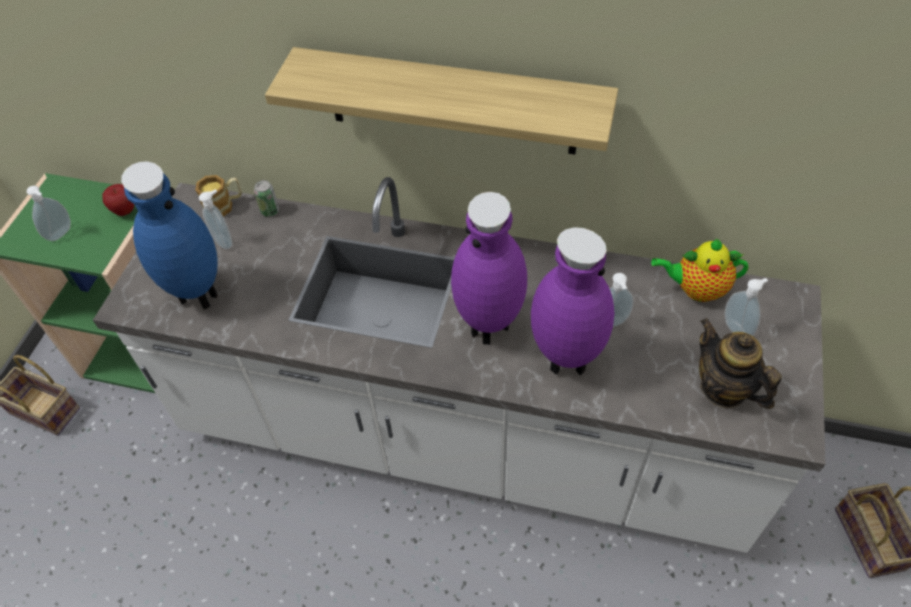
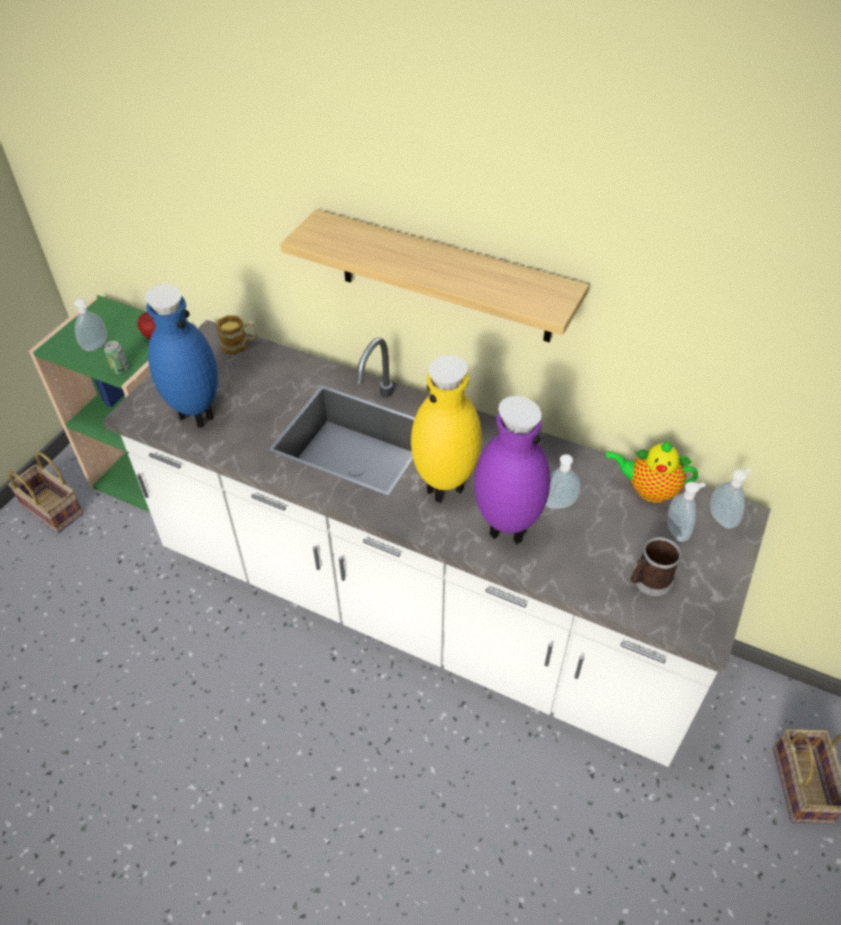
camera: 10 degrees right, 5 degrees down
soap dispenser [199,189,233,249] -> soap dispenser moved to [710,468,751,529]
can [254,180,279,217] -> can moved to [104,341,128,374]
purple vase [451,192,527,345] -> yellow vase [411,355,481,503]
teapot [699,318,782,409] -> mug [630,537,681,596]

